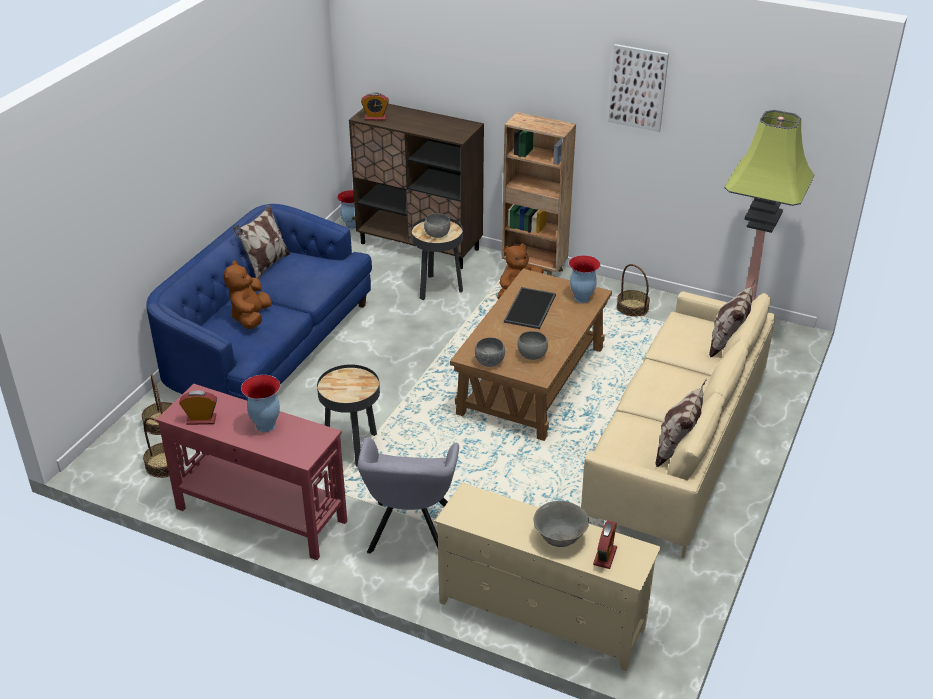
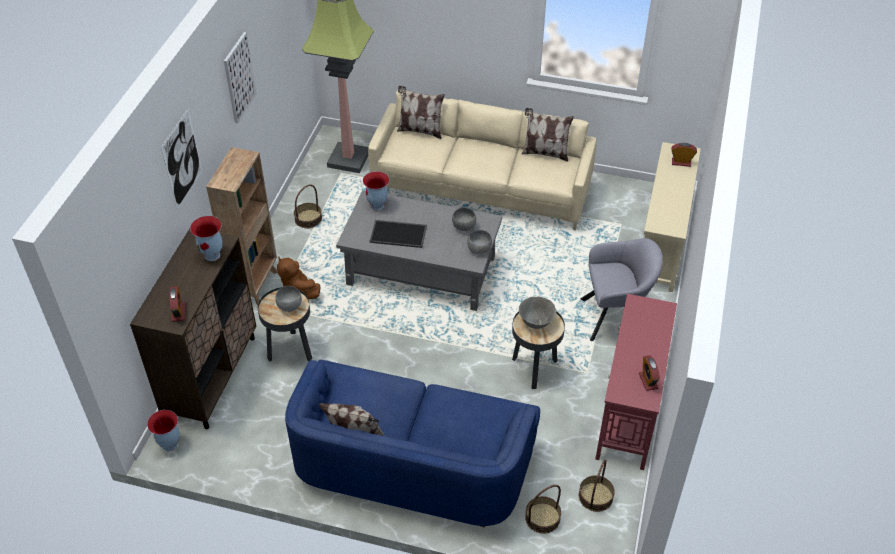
camera: 100 degrees left, 10 degrees up
brown plush toy [223,260,272,329] -> none
vase [241,375,280,432] -> vase moved to [190,216,223,261]
brown coffee table [450,269,612,441] -> grey coffee table [336,190,502,311]
grey bowl [533,501,589,547] -> grey bowl moved to [519,297,556,329]
none -> picture [161,108,202,210]

